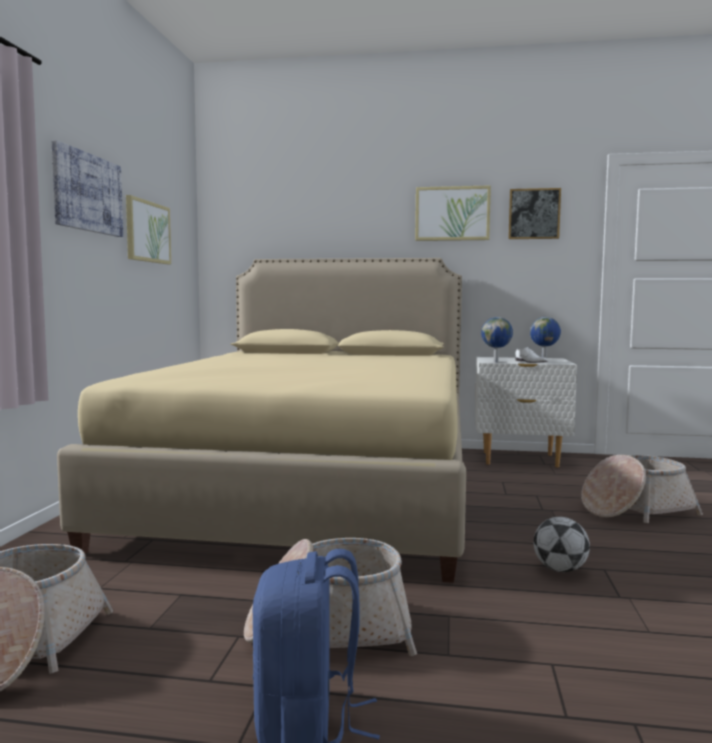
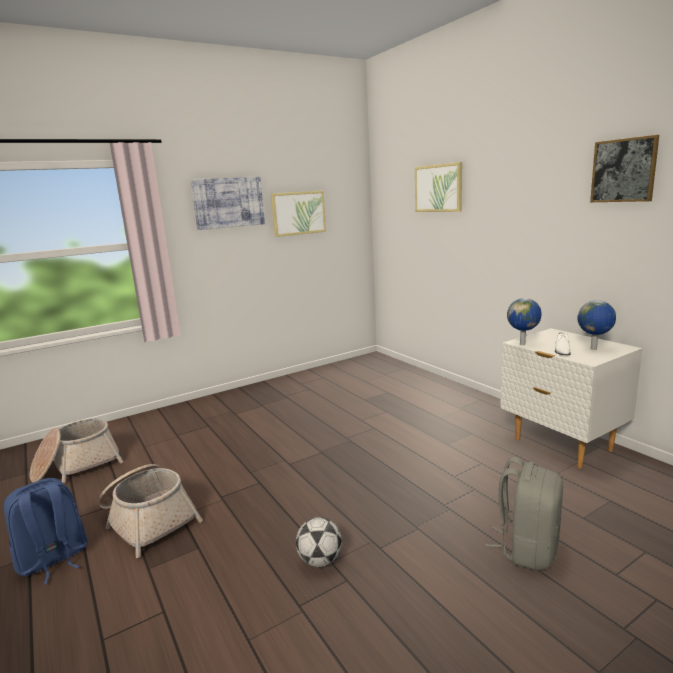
camera: 50 degrees right, 10 degrees up
beige bed [57,258,466,583] -> none
picture [415,185,491,241] -> picture moved to [415,162,462,212]
basket [581,455,703,523] -> grey backpack [486,457,563,570]

